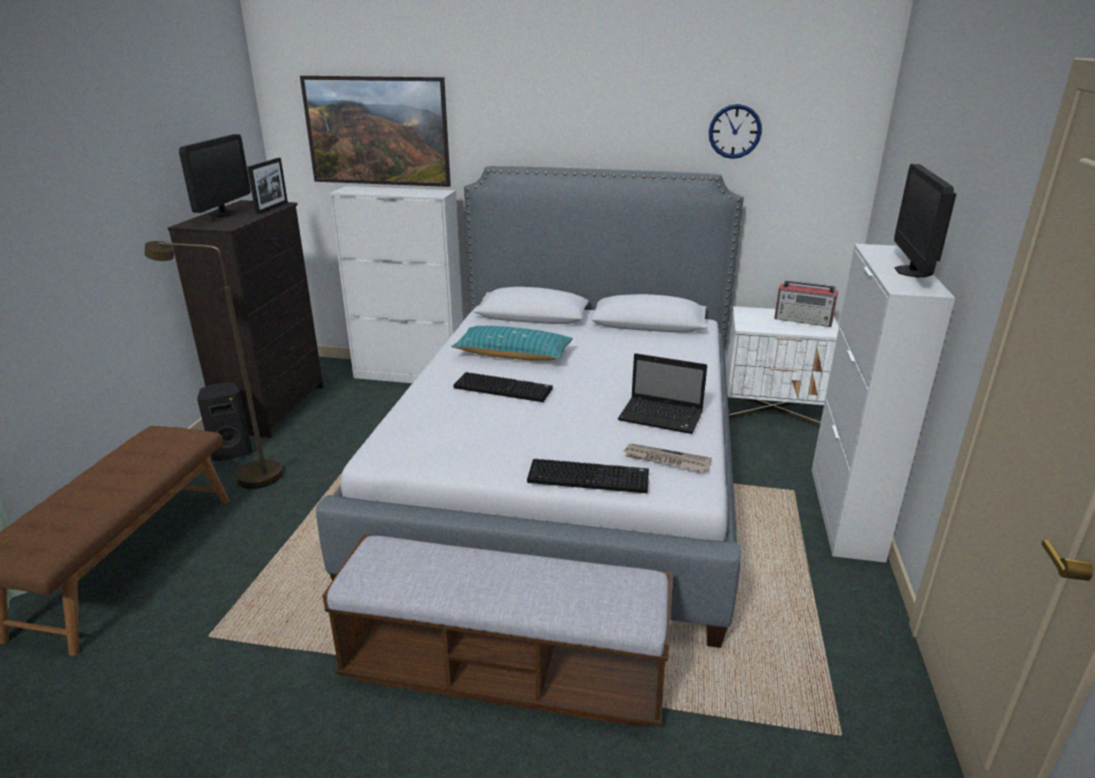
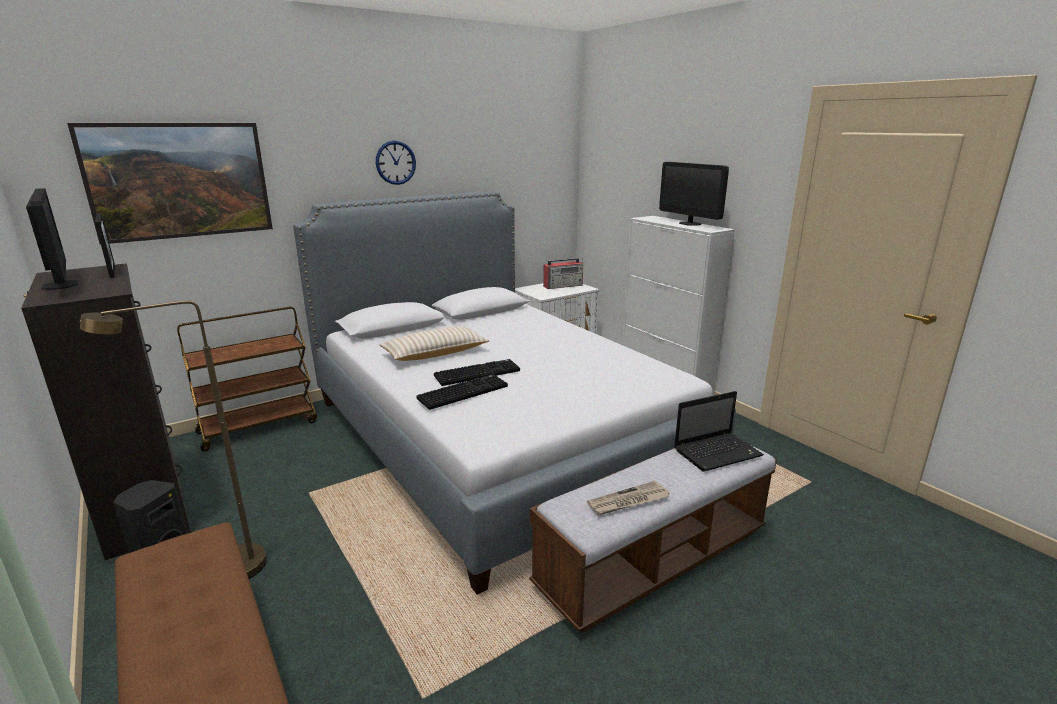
camera: 45 degrees left, 5 degrees down
white cabinet [329,186,463,383] -> brown cart [177,307,317,451]
turquoise pillow [451,326,573,361] -> beige pillow [379,327,489,361]
keyboard [527,459,649,493] -> keyboard moved to [417,374,508,410]
laptop [618,353,707,434] -> laptop moved to [674,391,764,472]
newspaper [622,443,712,472] -> newspaper moved to [587,481,669,515]
wall clock [709,104,762,159] -> wall clock moved to [375,141,416,185]

